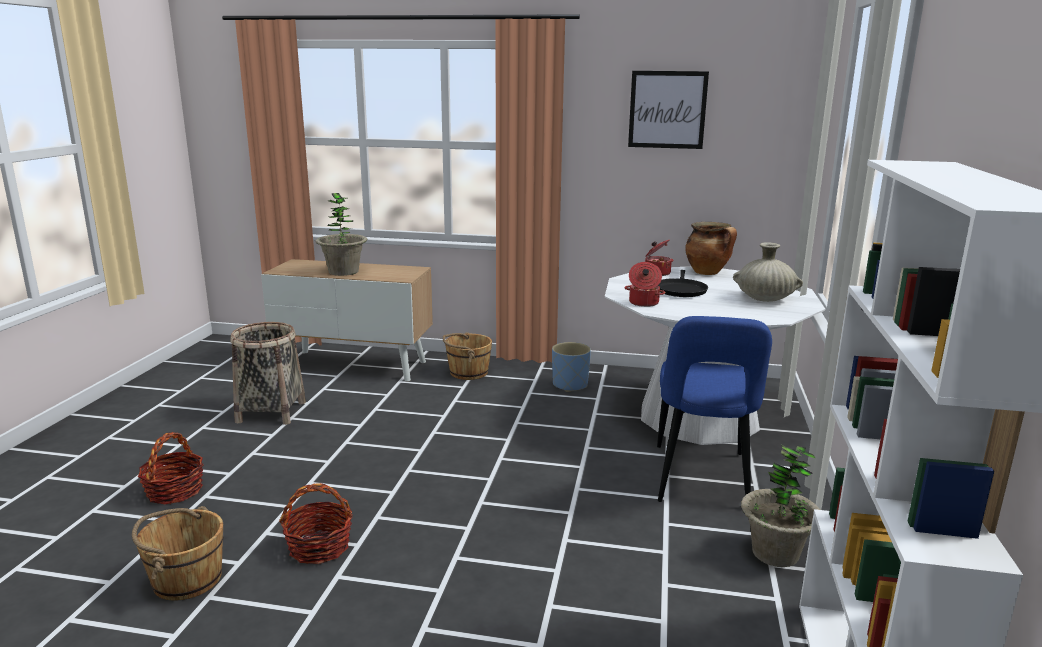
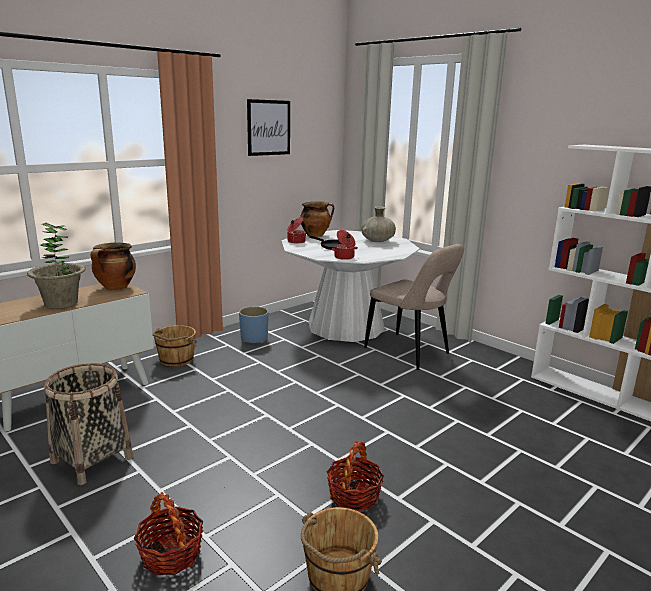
camera: 55 degrees left, 0 degrees up
blue chair [657,316,772,502] -> beige chair [364,244,464,370]
potted plant [741,445,820,567] -> none
none -> cooking pot [91,243,136,290]

